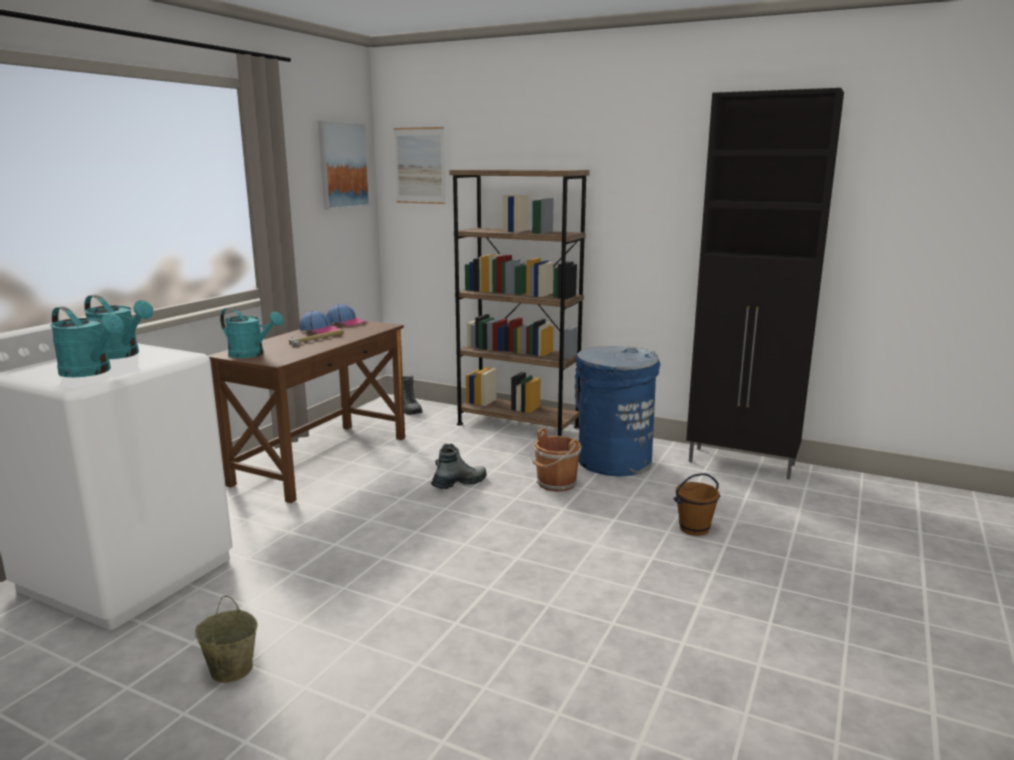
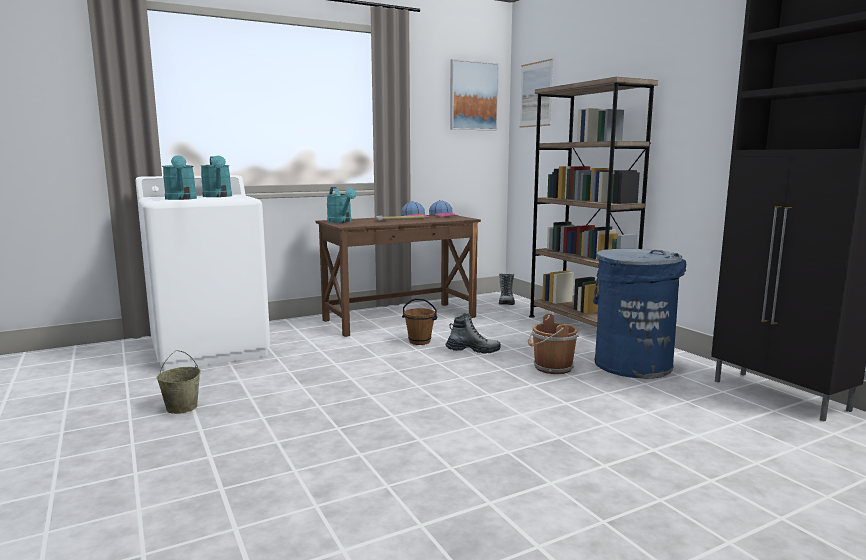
camera: 35 degrees right, 5 degrees down
brown bucket [674,473,721,536] -> brown bucket moved to [402,298,437,345]

